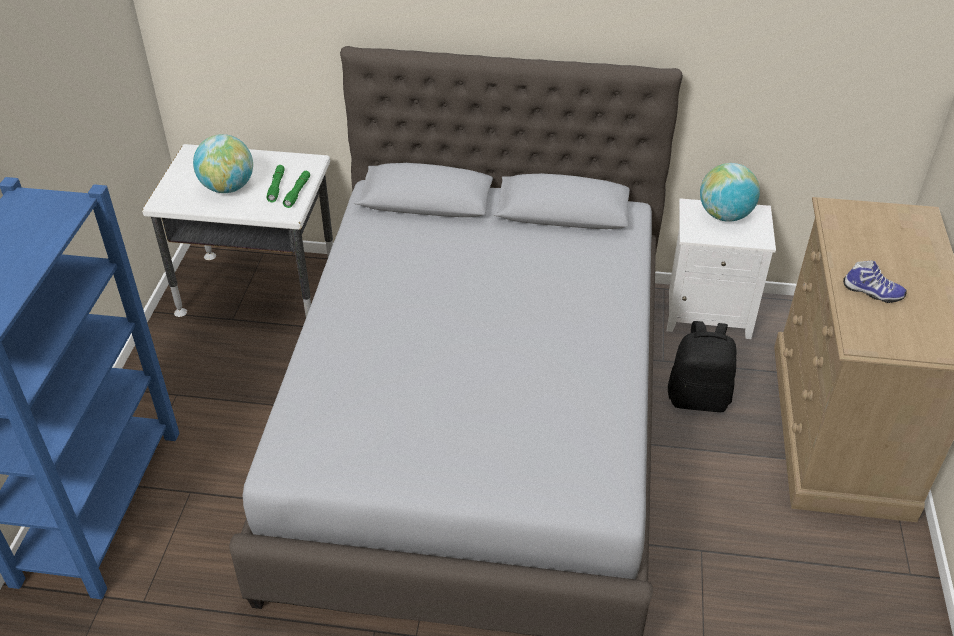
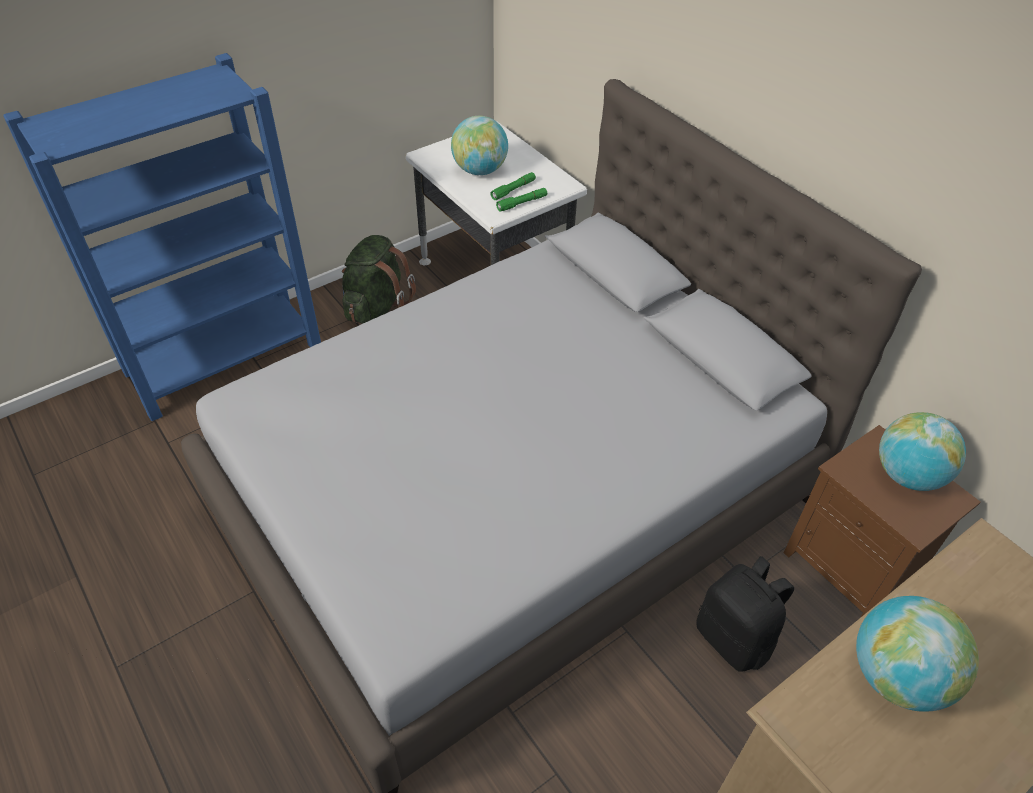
camera: 45 degrees right, 5 degrees up
white nightstand [667,198,776,339] -> brown nightstand [784,425,981,617]
shoe [843,261,907,303] -> globe [856,596,979,712]
none -> green backpack [342,235,416,324]

